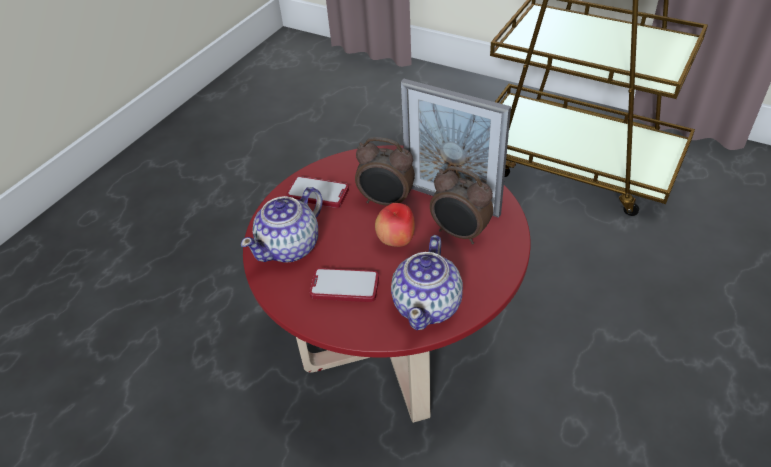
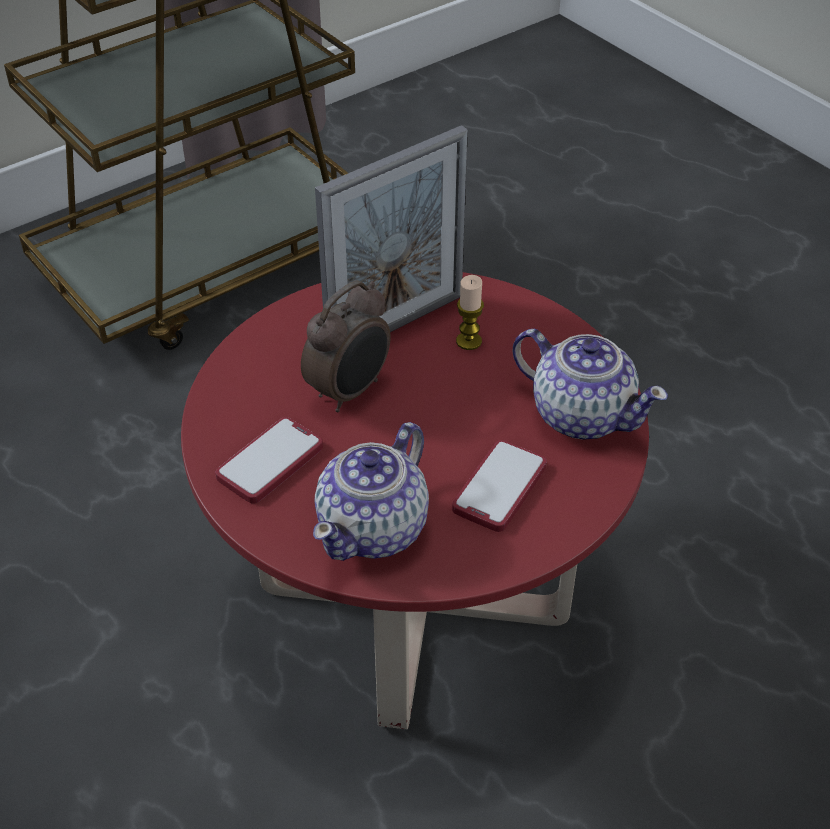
camera: 70 degrees left, 0 degrees up
teapot [241,187,323,263] -> teapot turned 60 degrees clockwise [313,422,429,561]
apple [375,203,415,247] -> none
alarm clock [430,166,493,244] -> candle [456,275,484,350]

